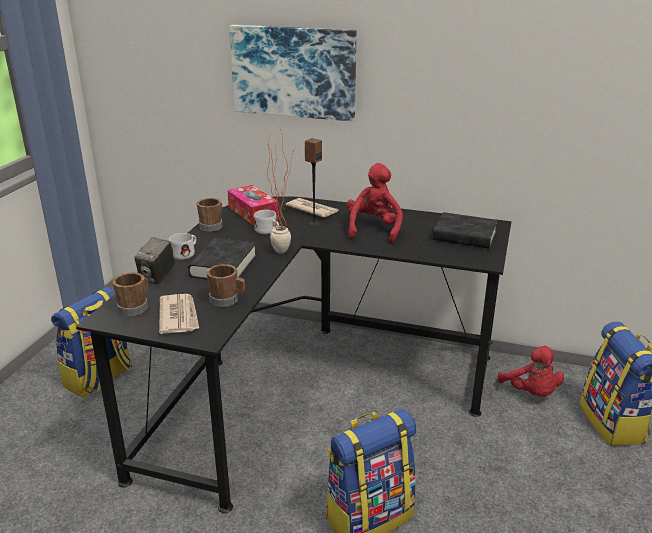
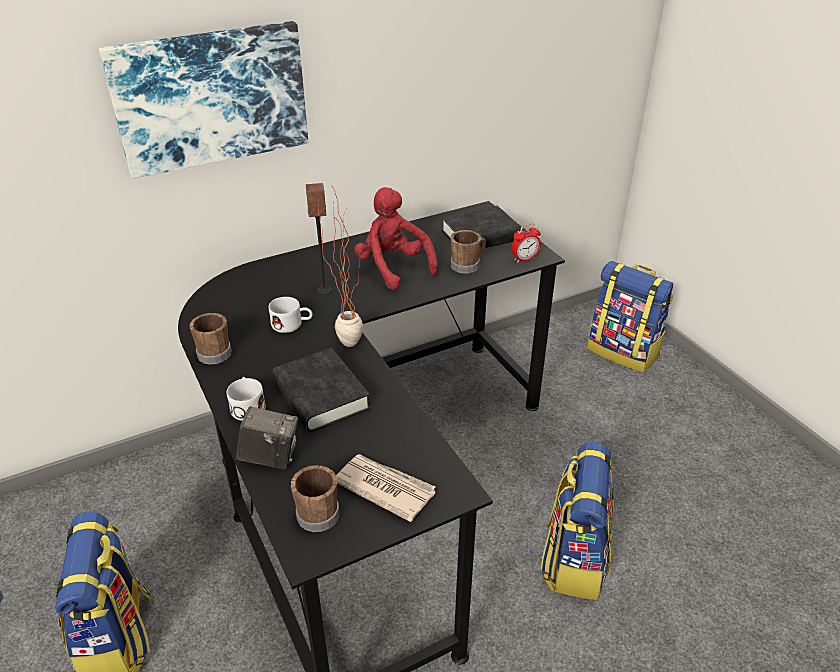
camera: 45 degrees left, 10 degrees up
camera [134,237,175,284] -> camera turned 60 degrees counterclockwise [236,406,298,469]
brown mug [206,264,245,307] -> brown mug moved to [451,230,486,274]
tissue box [227,185,279,225] -> none
newspaper [286,198,339,218] -> none
red plush toy [498,346,564,397] -> none
none -> alarm clock [511,223,541,263]

